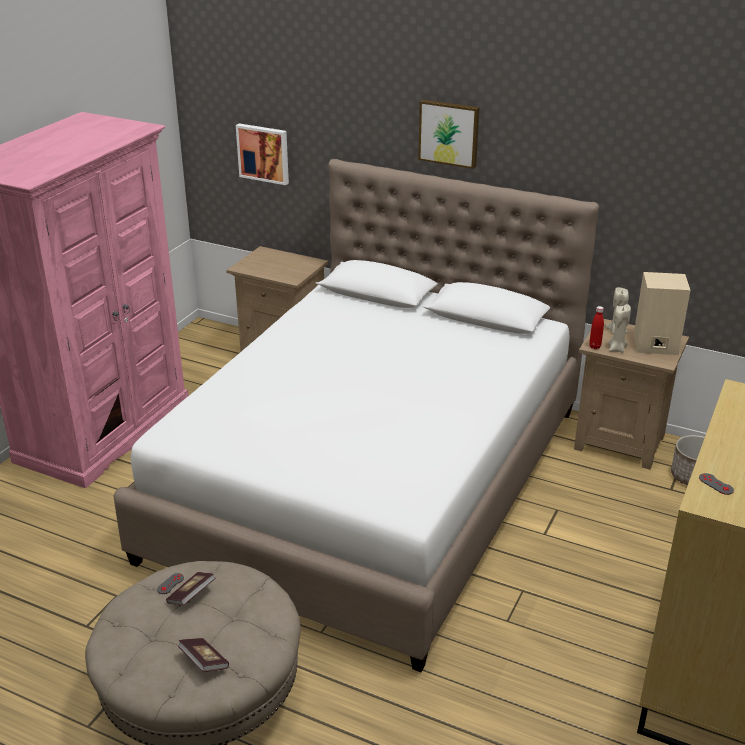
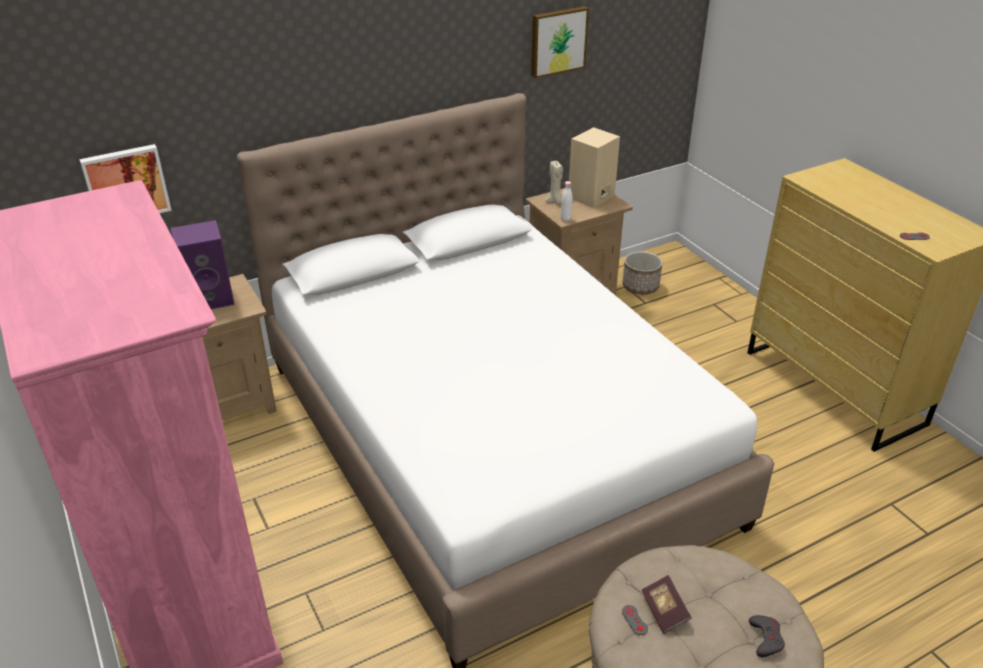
camera: 55 degrees left, 5 degrees up
book [178,638,229,672] -> grey game controller [749,615,785,657]
picture [418,100,480,169] -> picture moved to [531,6,589,78]
red bottle [589,306,604,349] -> white bottle [561,181,573,222]
beige candle [608,304,631,353] -> none
none -> purple speaker [171,220,235,309]

